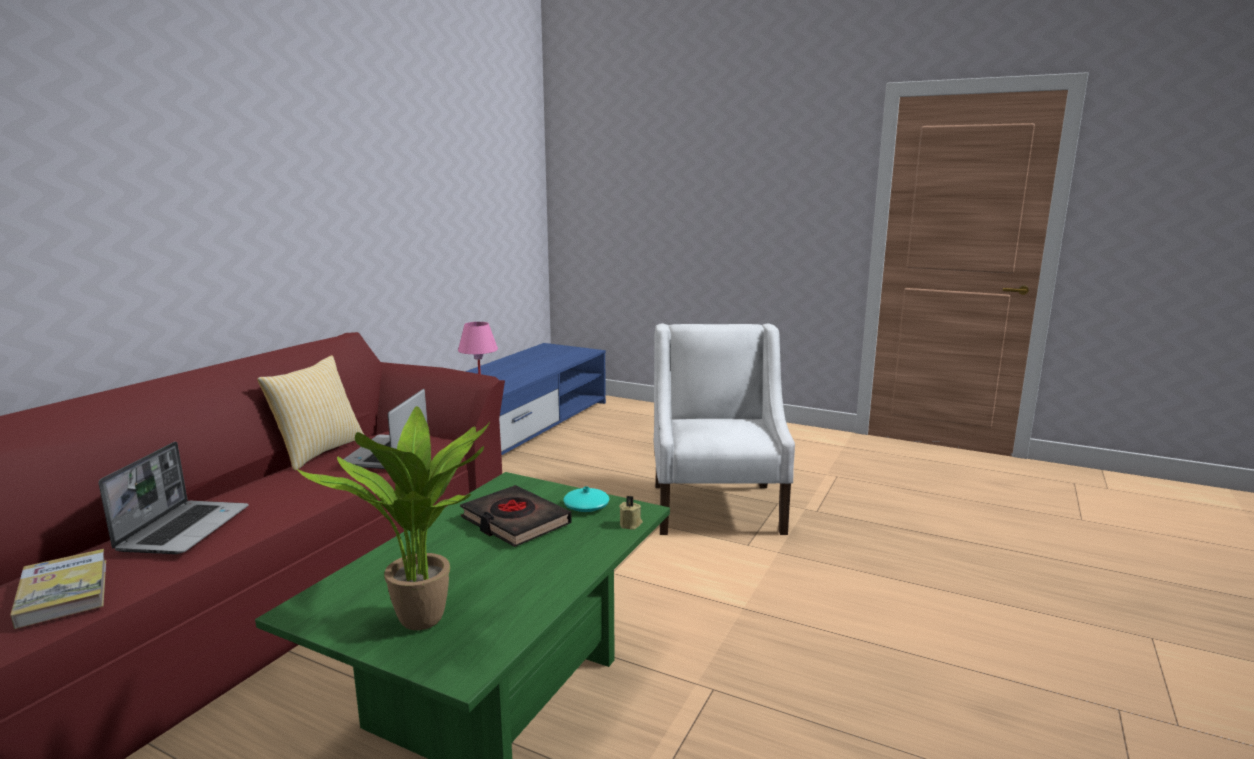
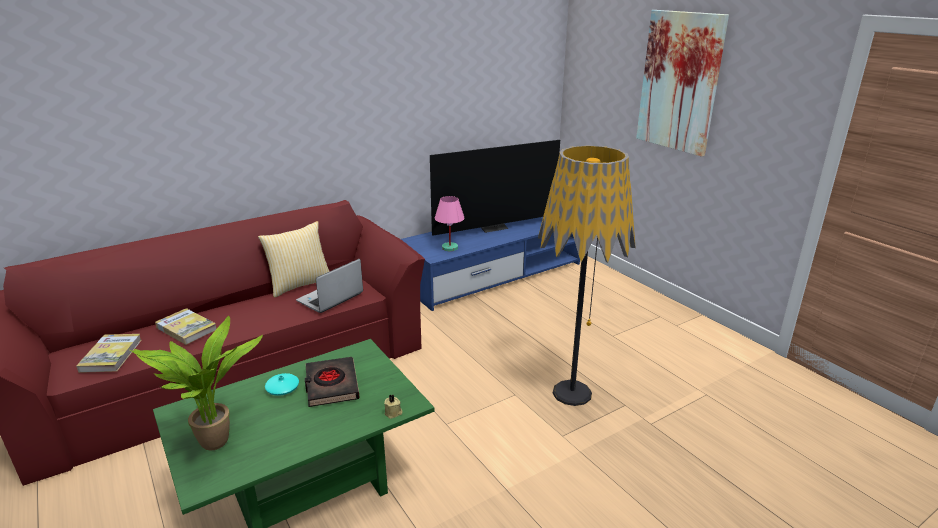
camera: 30 degrees right, 10 degrees up
laptop [99,442,249,554] -> book [155,308,216,345]
turquoise vase [563,487,609,512] -> turquoise vase moved to [265,373,299,396]
white armchair [654,324,795,535] -> floor lamp [538,145,636,406]
none -> television [430,140,560,236]
none -> picture [636,10,729,157]

